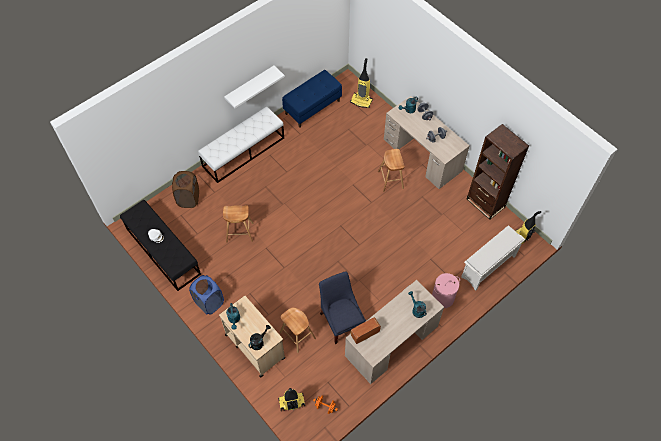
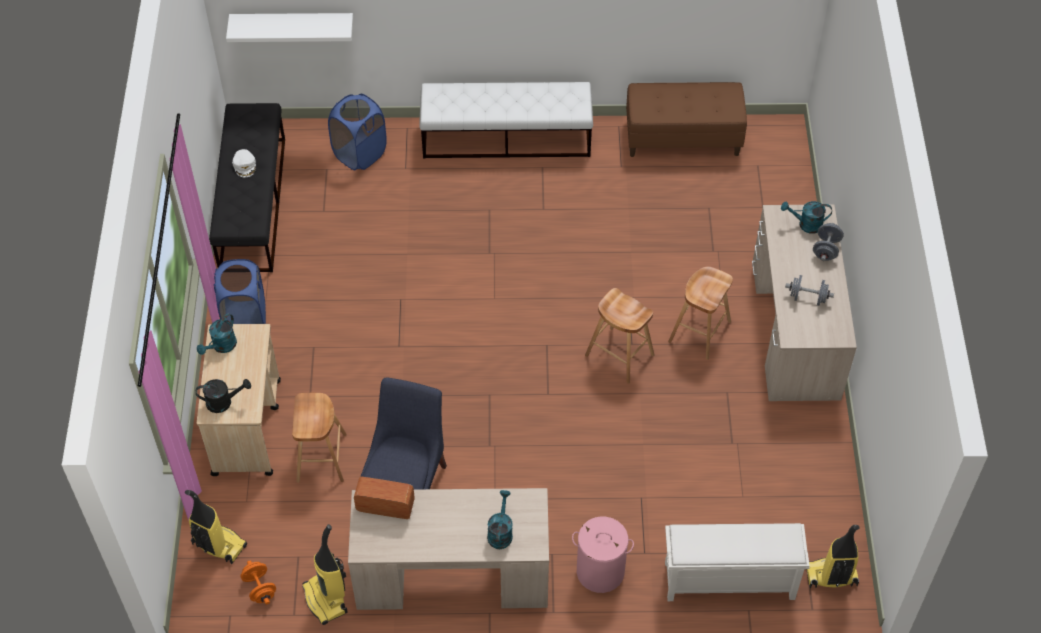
camera: 40 degrees right, 5 degrees down
brown laundry basket [172,171,199,208] -> blue laundry basket [328,94,387,170]
brown stool [223,205,254,243] -> brown stool moved to [585,288,655,384]
white shelf [224,66,285,108] -> white shelf moved to [226,13,353,42]
blue bench [282,70,342,128] -> brown bench [626,82,747,157]
vacuum cleaner [350,58,373,108] -> vacuum cleaner moved to [302,524,348,625]
brown bookcase [467,124,529,220] -> none

